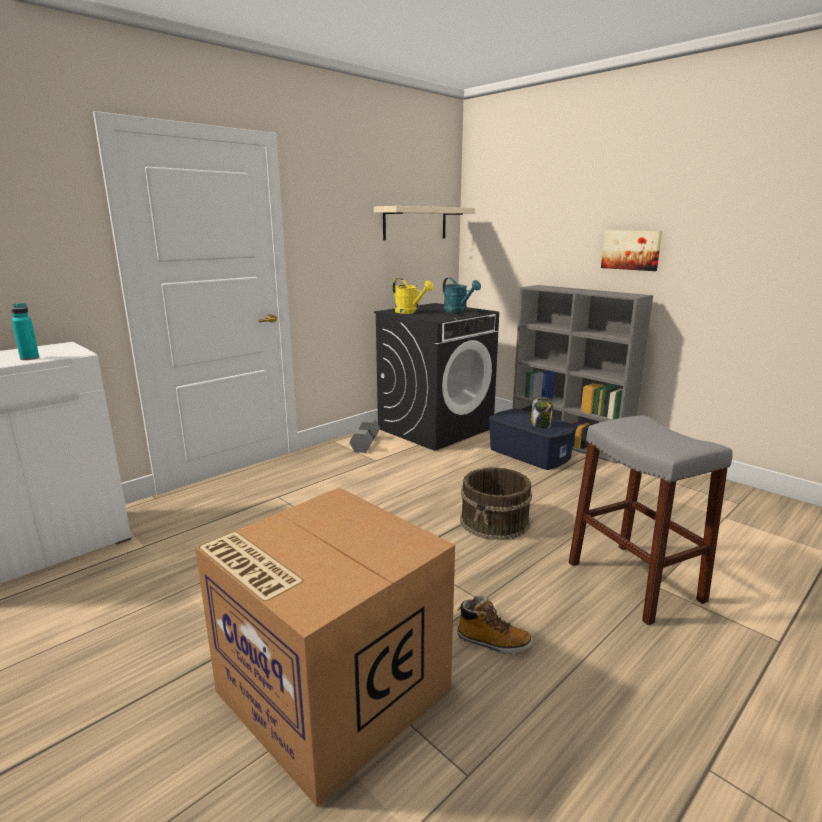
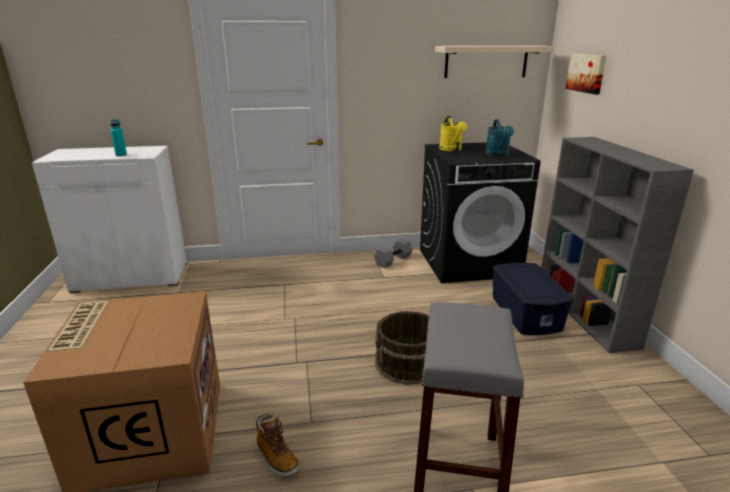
camera: 35 degrees right, 5 degrees up
jar [531,397,553,429] -> none
picture [601,231,662,271] -> picture moved to [565,54,607,94]

